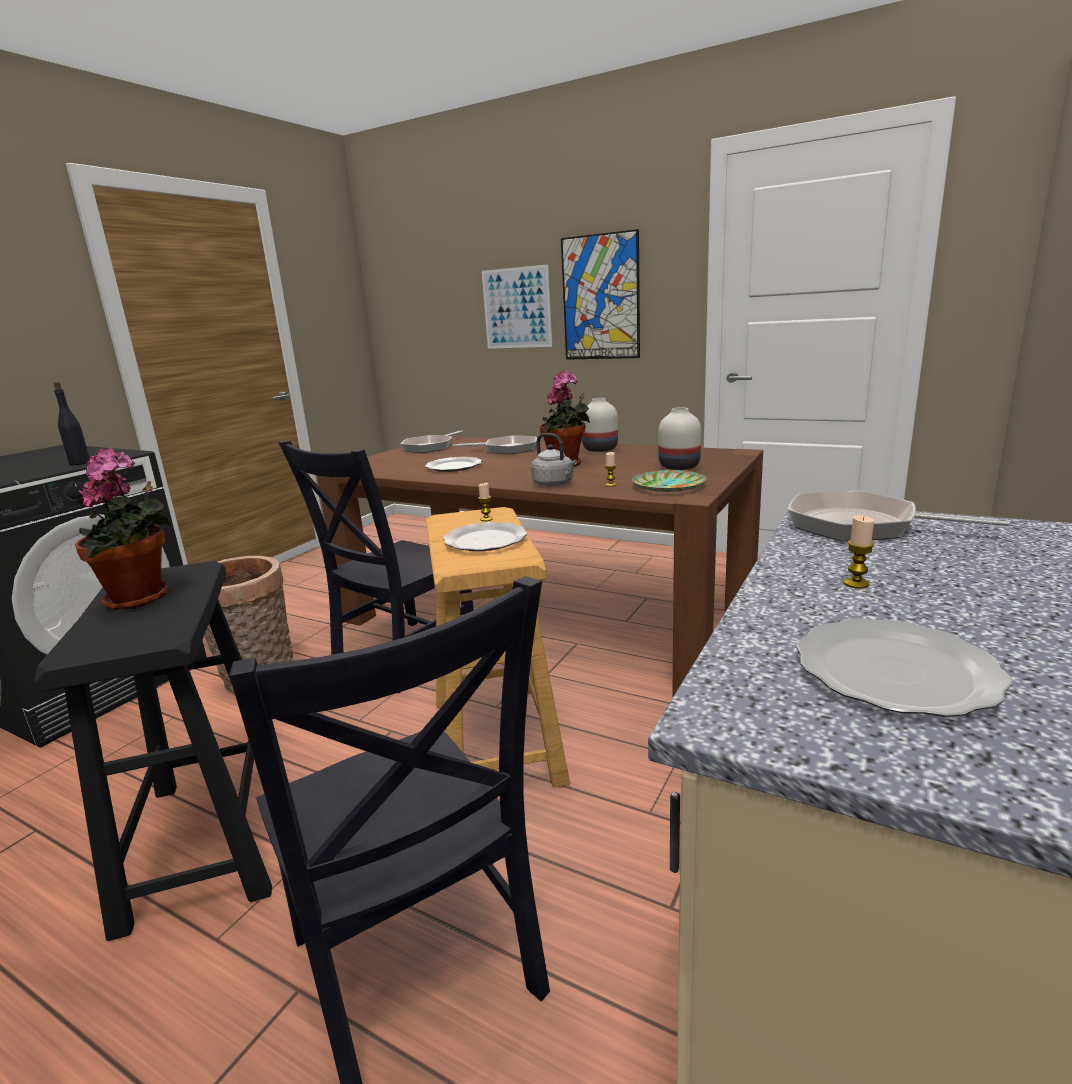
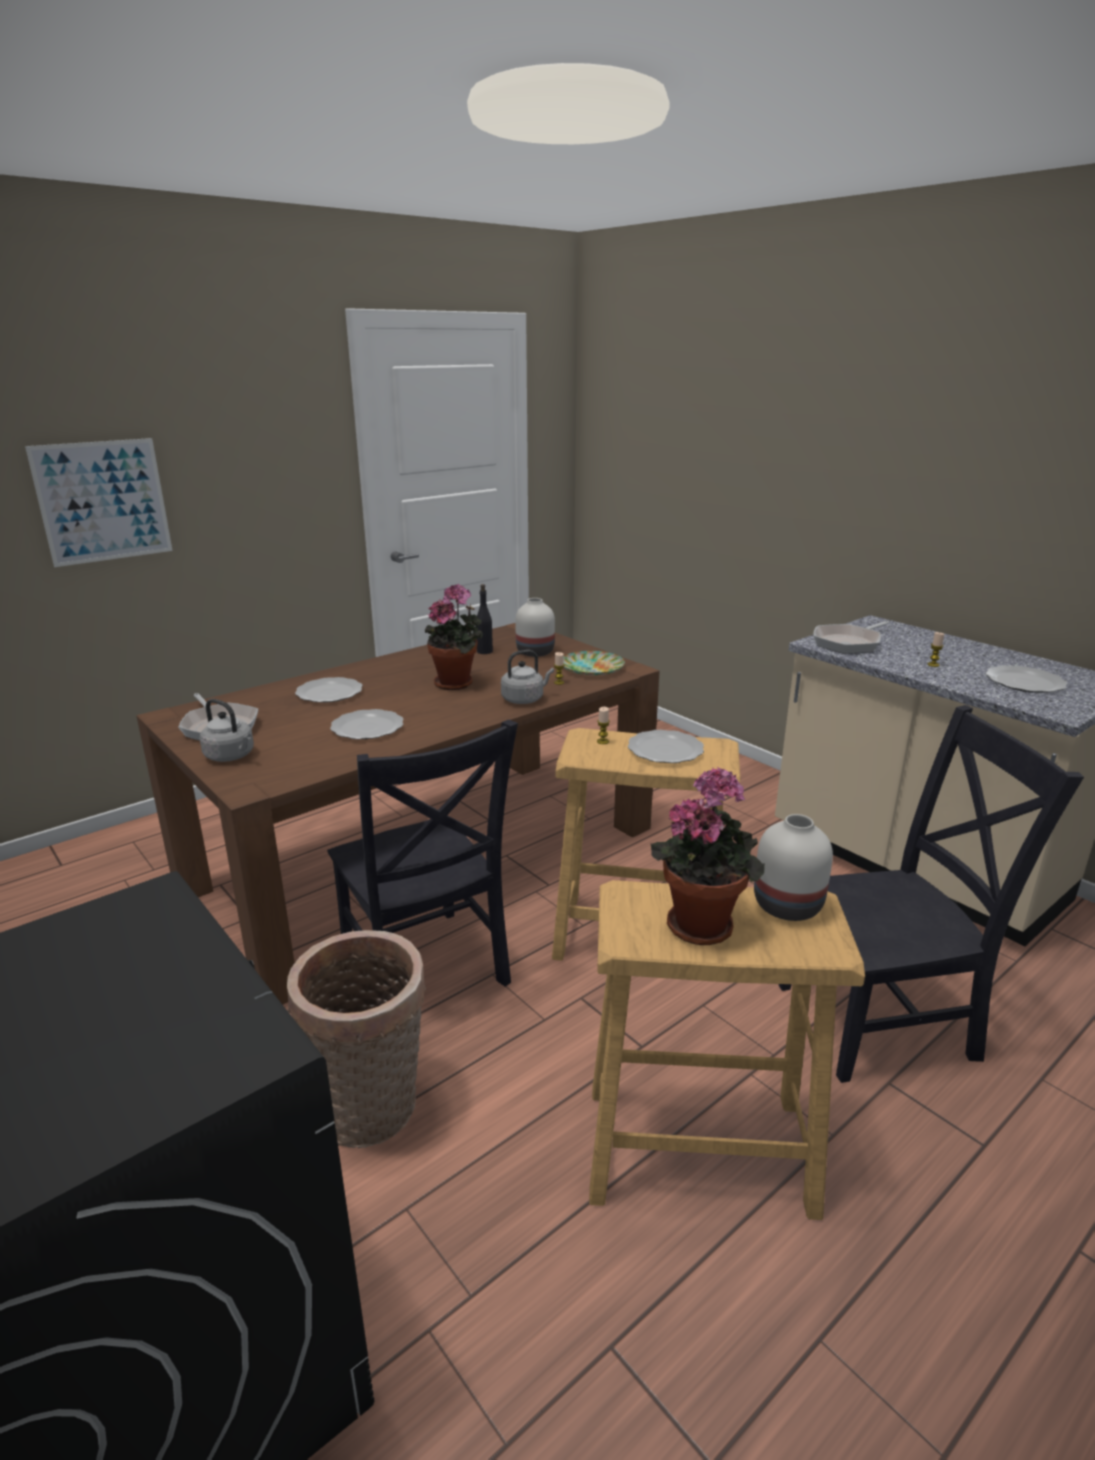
camera: 70 degrees left, 5 degrees up
black stool [34,561,272,941] -> beige stool [589,880,865,1220]
black bottle [53,382,90,465] -> black bottle moved to [476,584,493,654]
frying pan [453,435,537,454] -> plate [295,677,363,702]
picture [561,229,640,360] -> none
white vase [581,398,618,452] -> white vase moved to [754,814,833,921]
none -> grey kettle [200,699,254,762]

